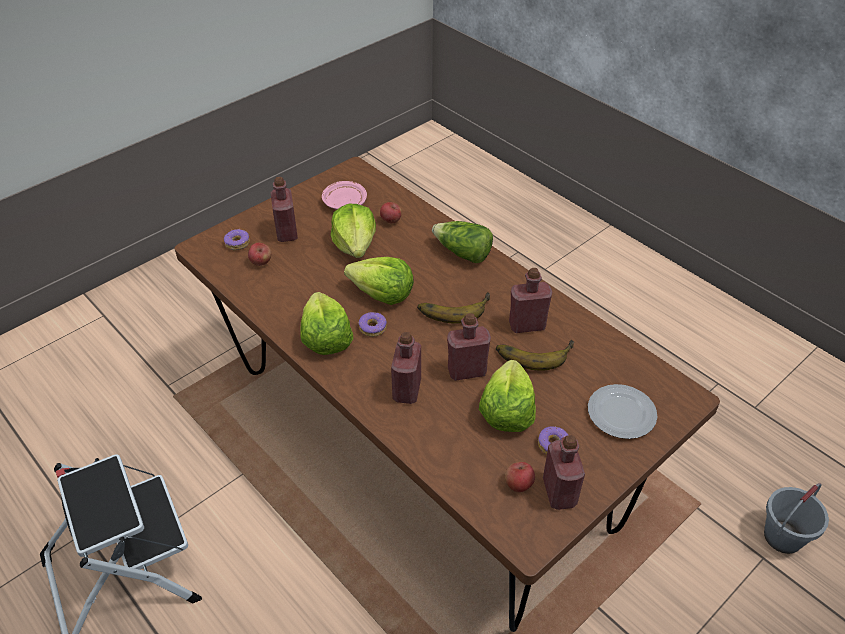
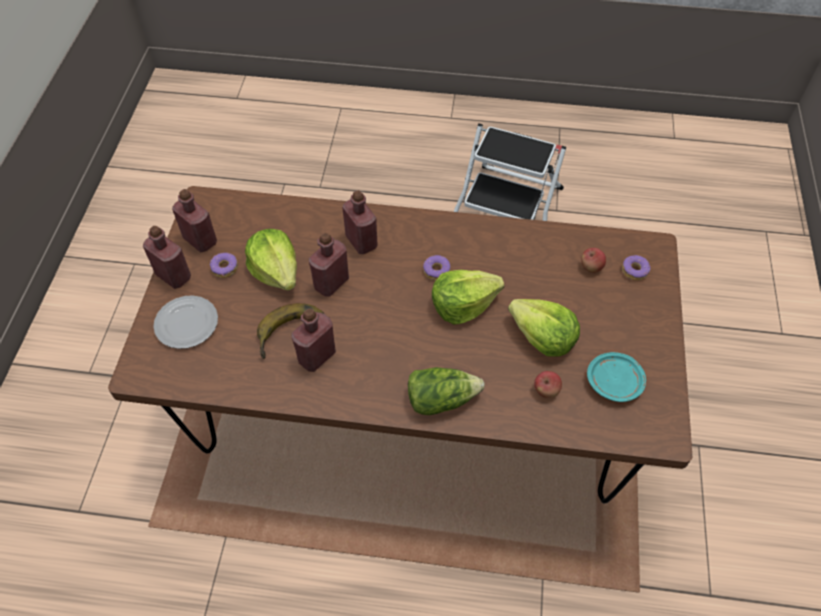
camera: 140 degrees right, 10 degrees up
red bottle [271,177,298,242] -> red bottle moved to [143,226,191,289]
lettuce [300,292,353,355] -> none
pink plate [322,181,367,209] -> turquoise plate [587,352,646,402]
banana [417,292,490,323] -> none
apple [505,462,535,492] -> none
grey bucket [764,483,829,554] -> none

